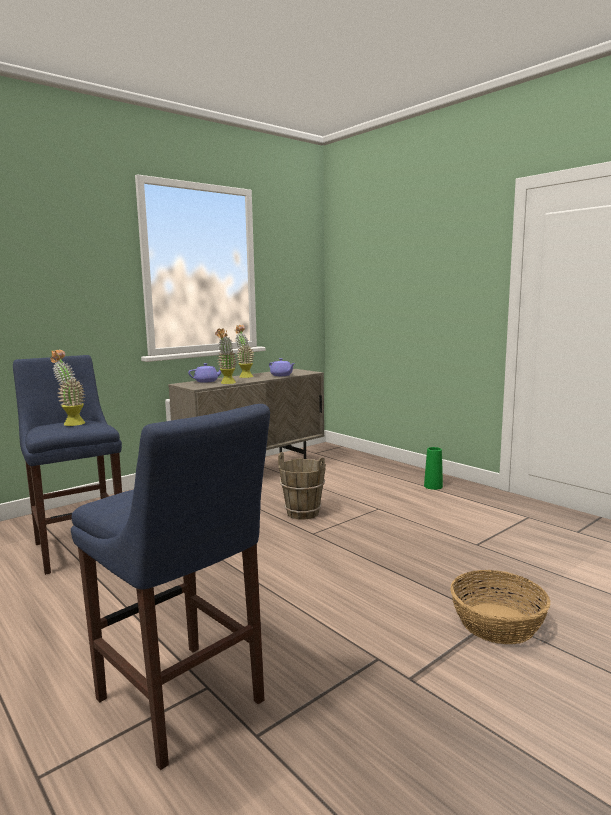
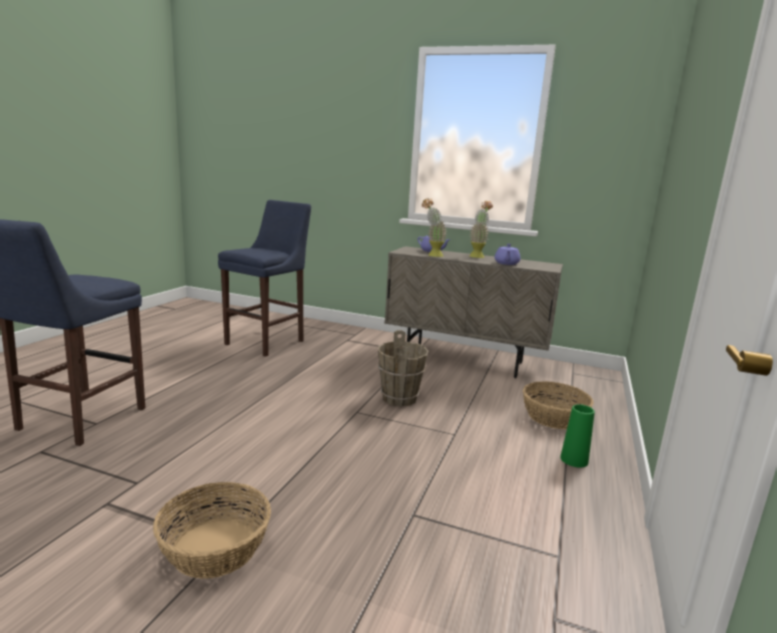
camera: 60 degrees right, 5 degrees up
potted plant [50,350,86,426] -> none
none -> basket [523,381,593,429]

